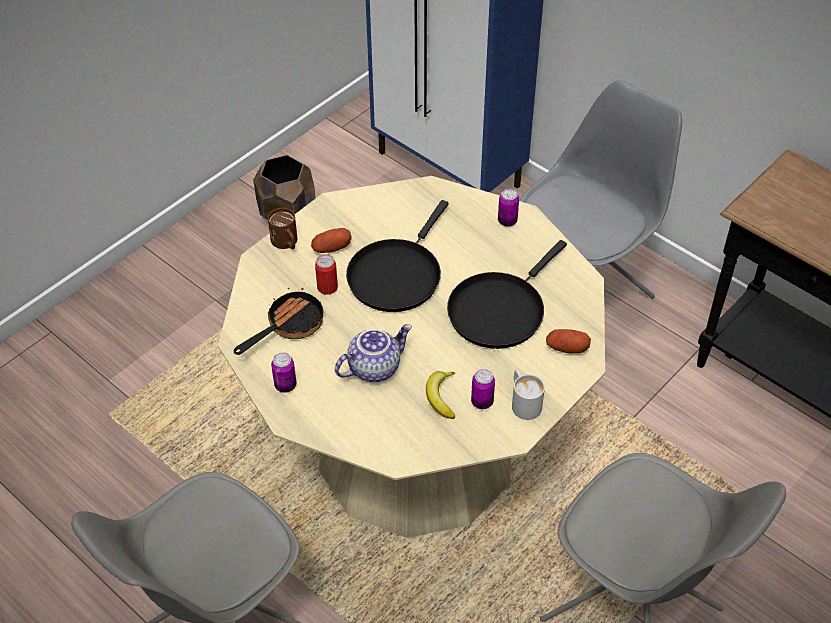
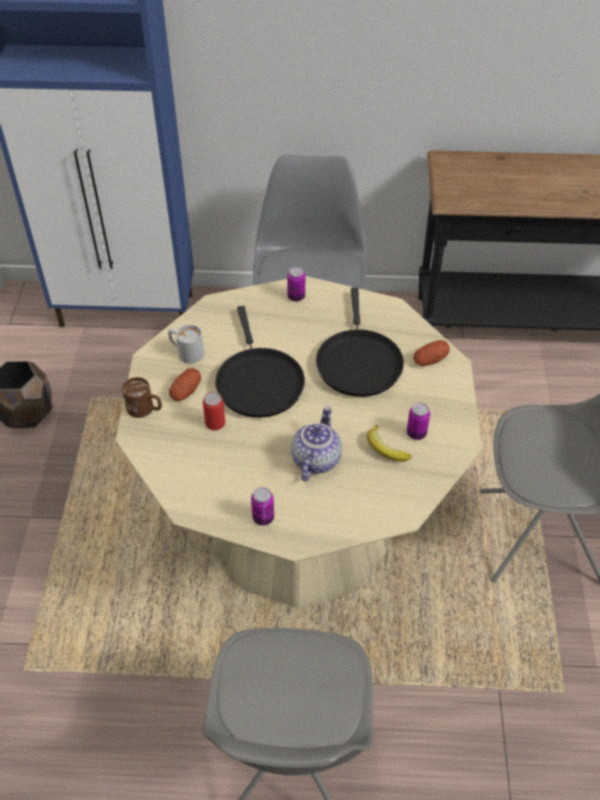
camera: 40 degrees left, 0 degrees up
frying pan [234,283,324,355] -> none
white mug [512,369,545,420] -> white mug moved to [168,325,204,364]

